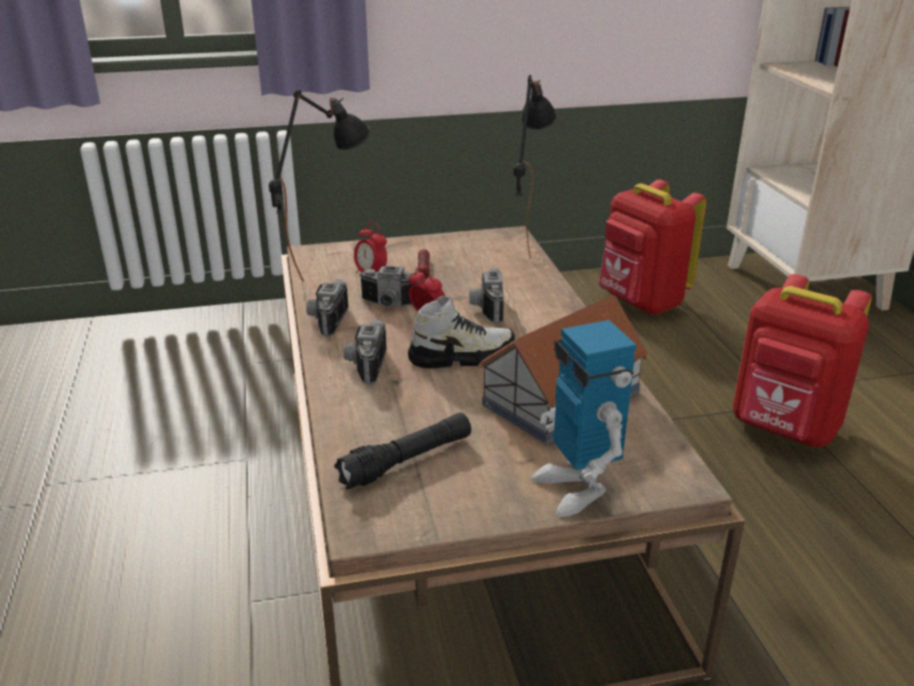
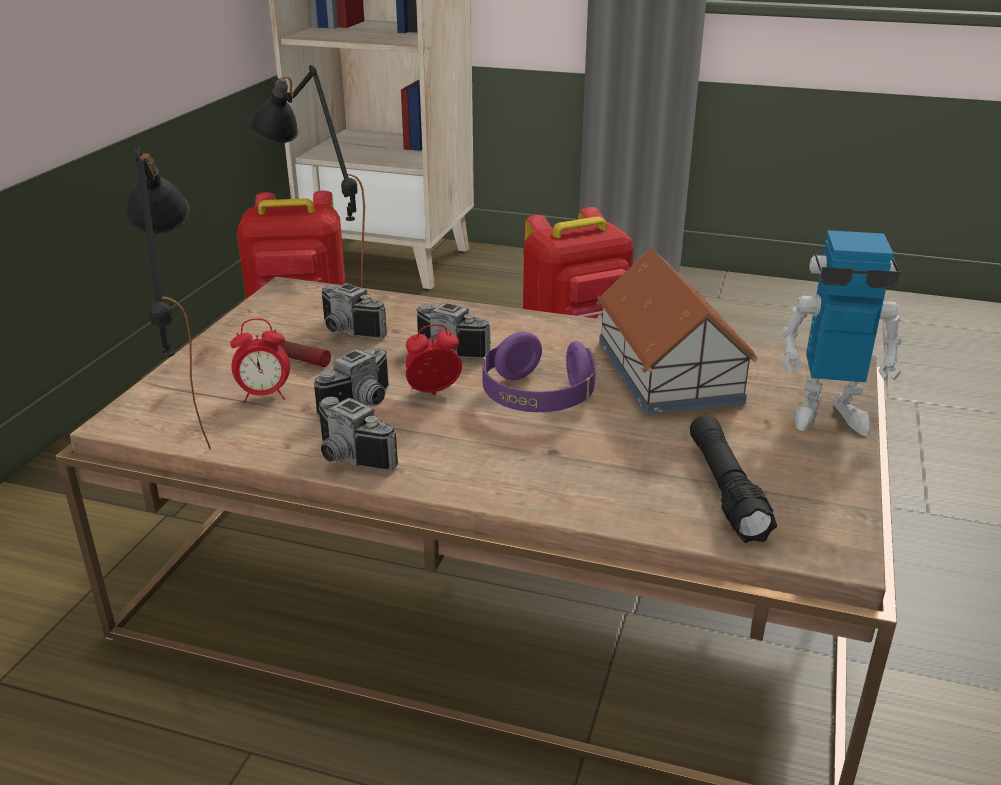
camera: 60 degrees left, 0 degrees up
camera [344,320,387,385] -> camera moved to [322,283,387,338]
shoe [408,296,515,369] -> purple headphones [483,331,596,412]

